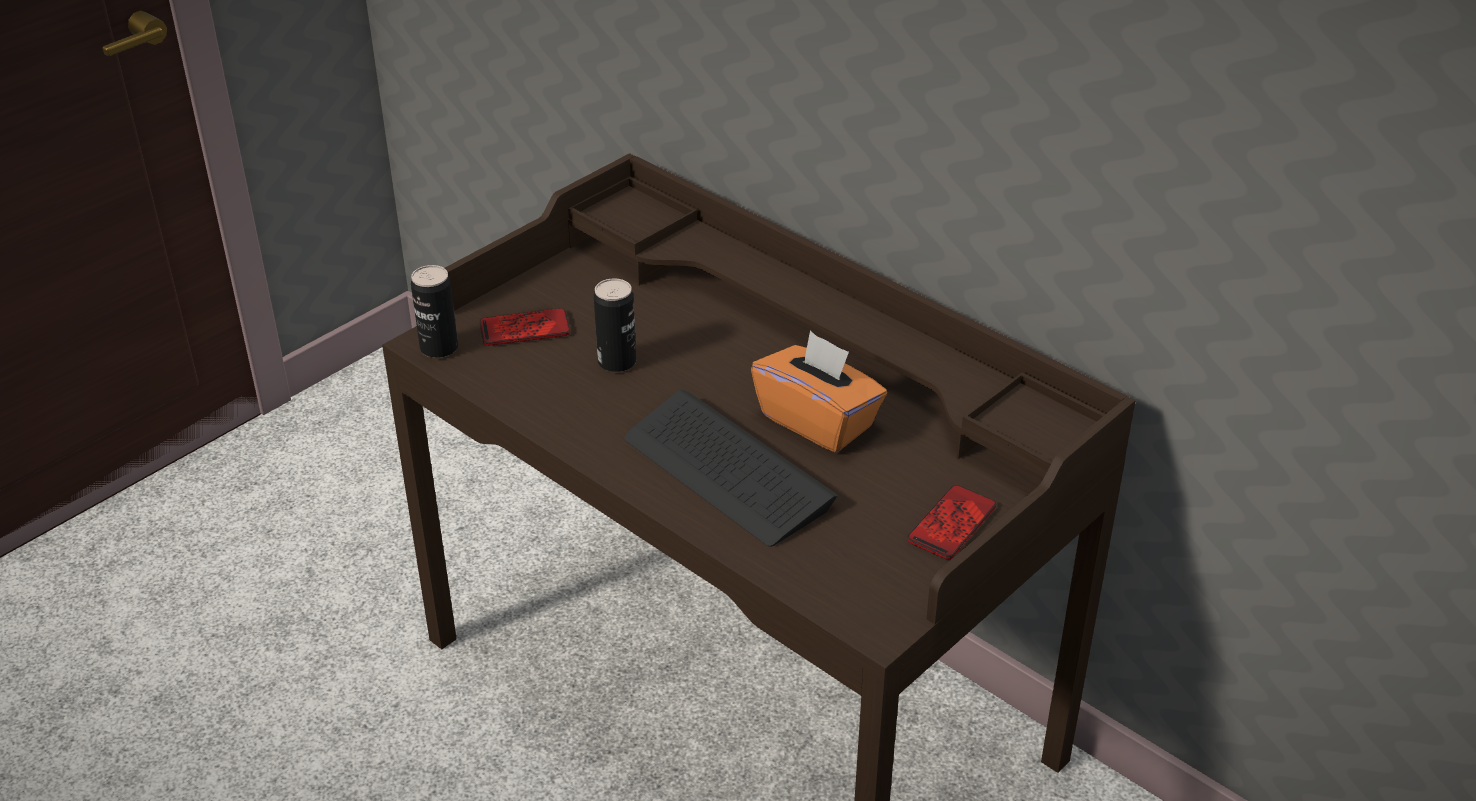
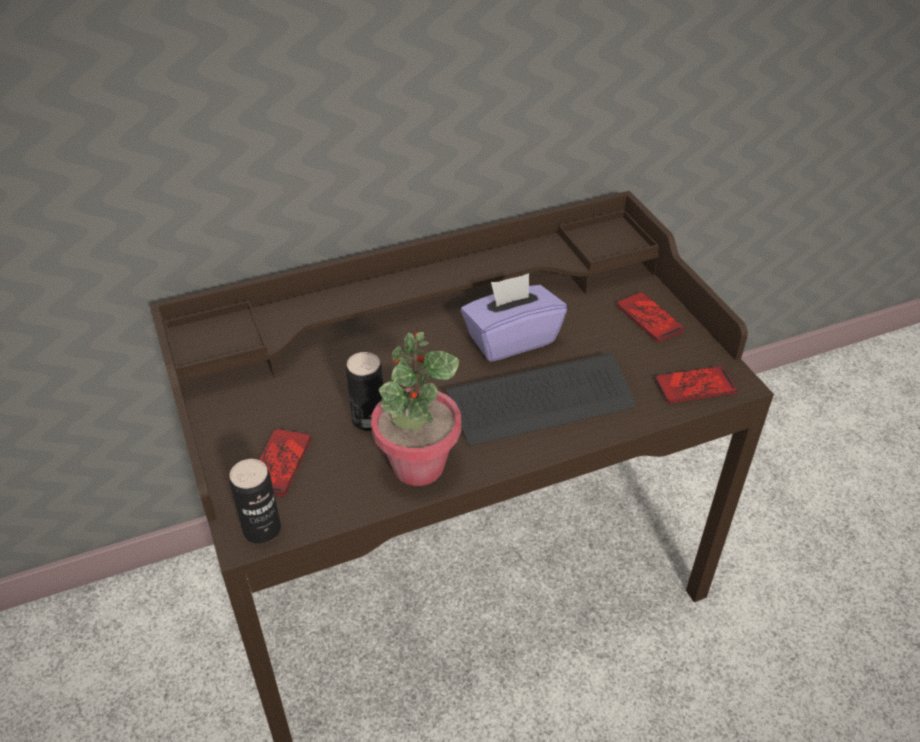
camera: 65 degrees left, 5 degrees up
orange tissue box [751,330,887,453] -> purple tissue box [461,273,567,362]
none -> potted plant [371,332,461,486]
none -> phone [655,366,738,403]

